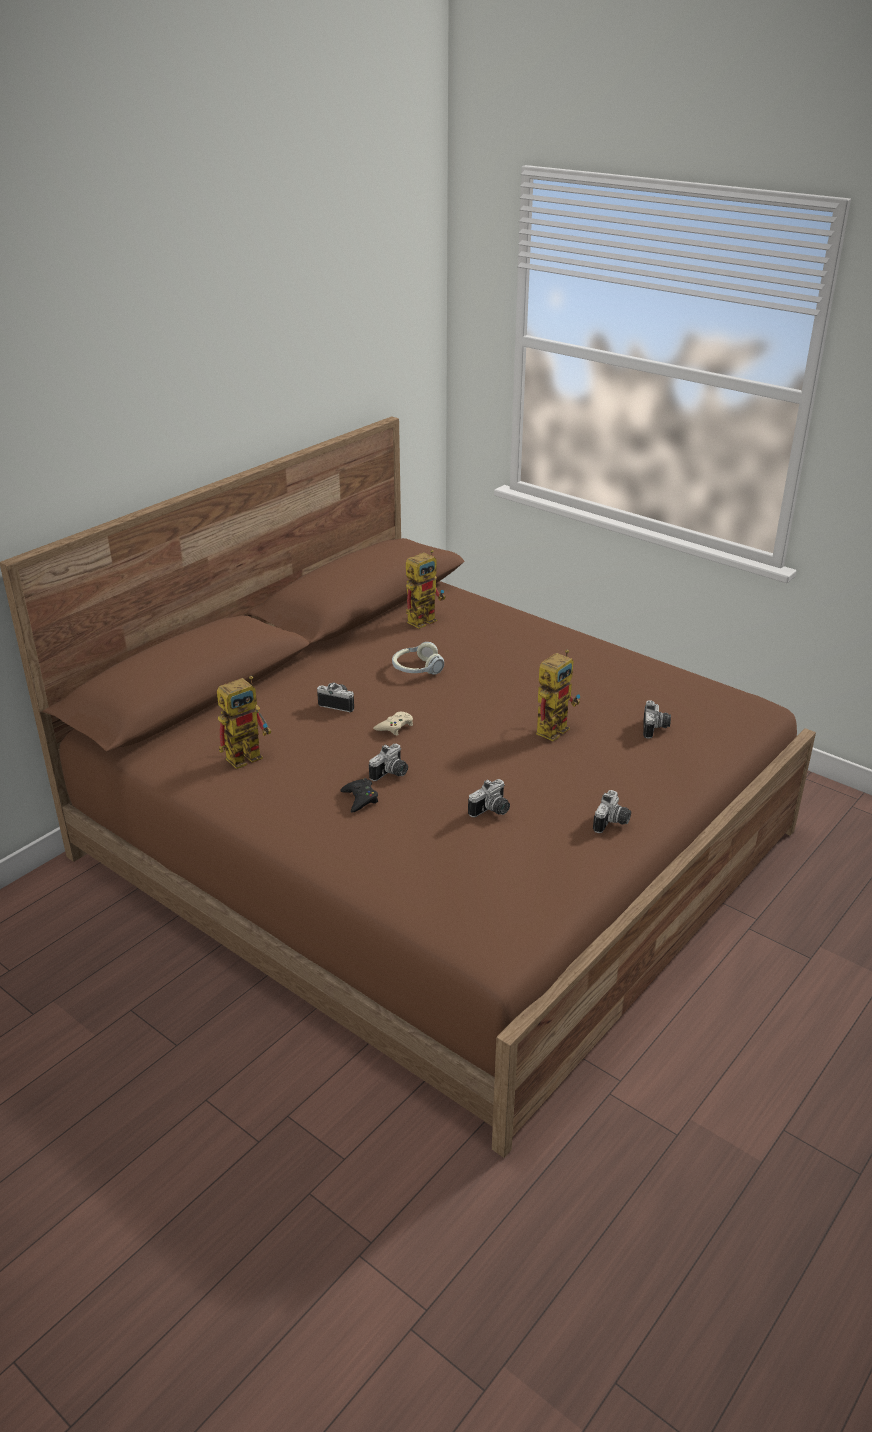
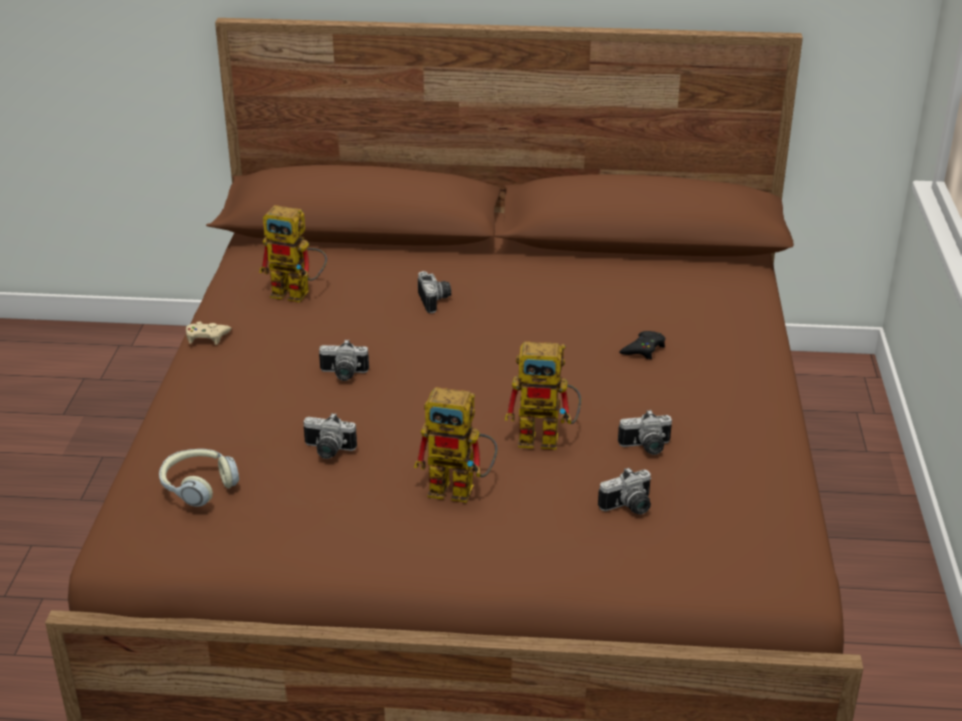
camera: 55 degrees right, 0 degrees up
black game controller [340,778,378,812] -> black game controller moved to [619,331,665,359]
beige game controller [373,712,413,736] -> beige game controller moved to [186,321,231,345]
headphones [392,642,444,675] -> headphones moved to [159,449,239,507]
toy robot [406,550,446,629] -> toy robot moved to [414,387,498,503]
camera [593,790,631,833] -> camera moved to [618,410,672,455]

